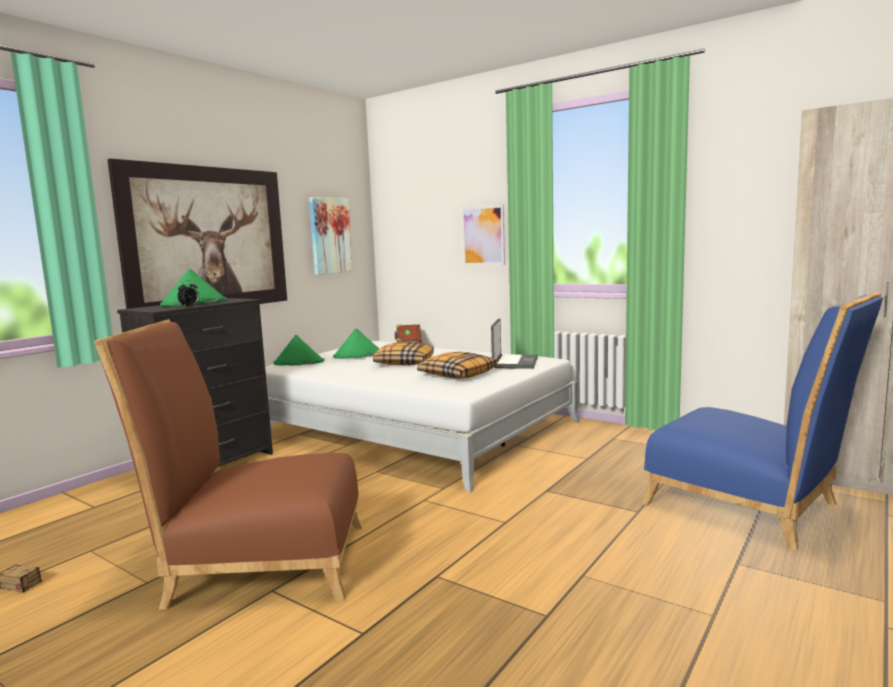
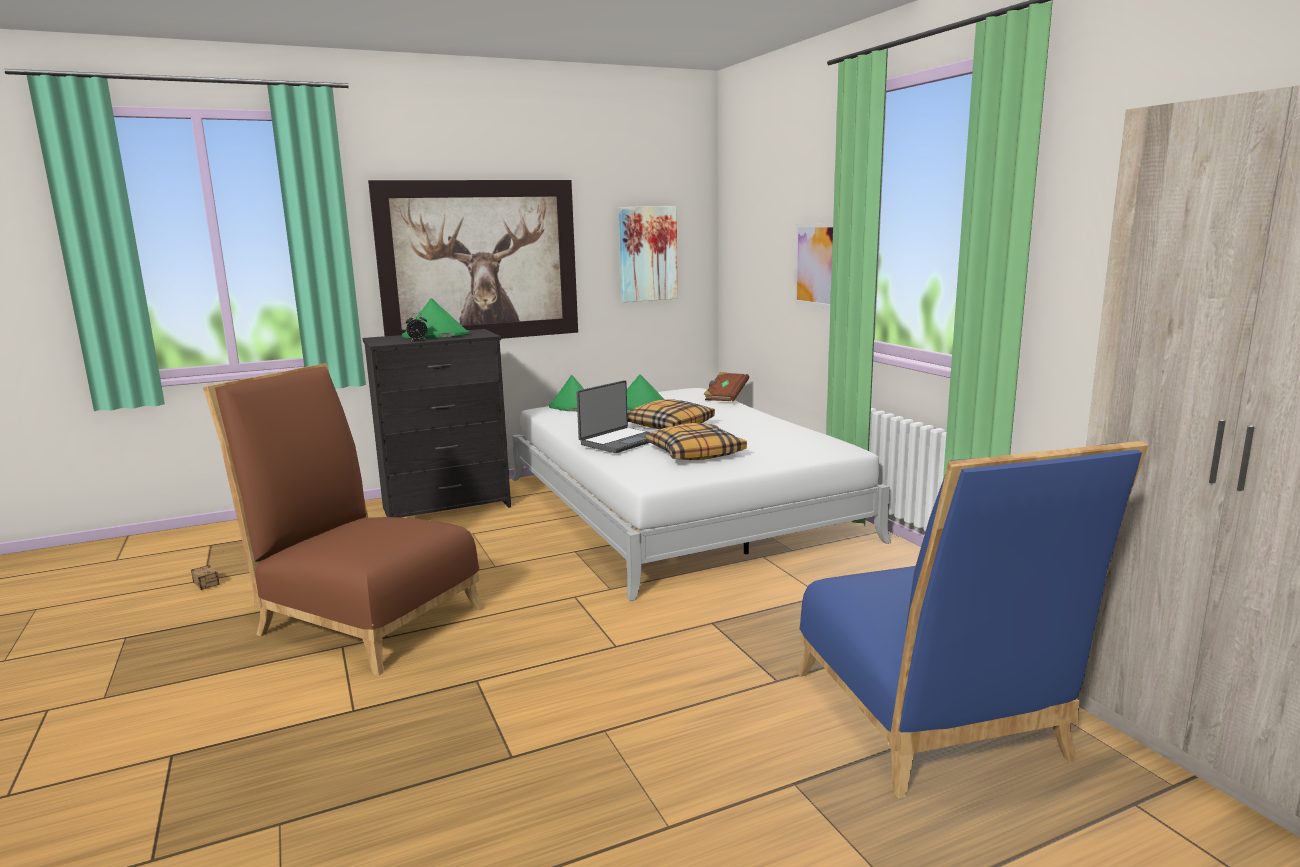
camera: 30 degrees right, 5 degrees up
laptop [491,318,538,369] -> laptop moved to [576,380,650,453]

